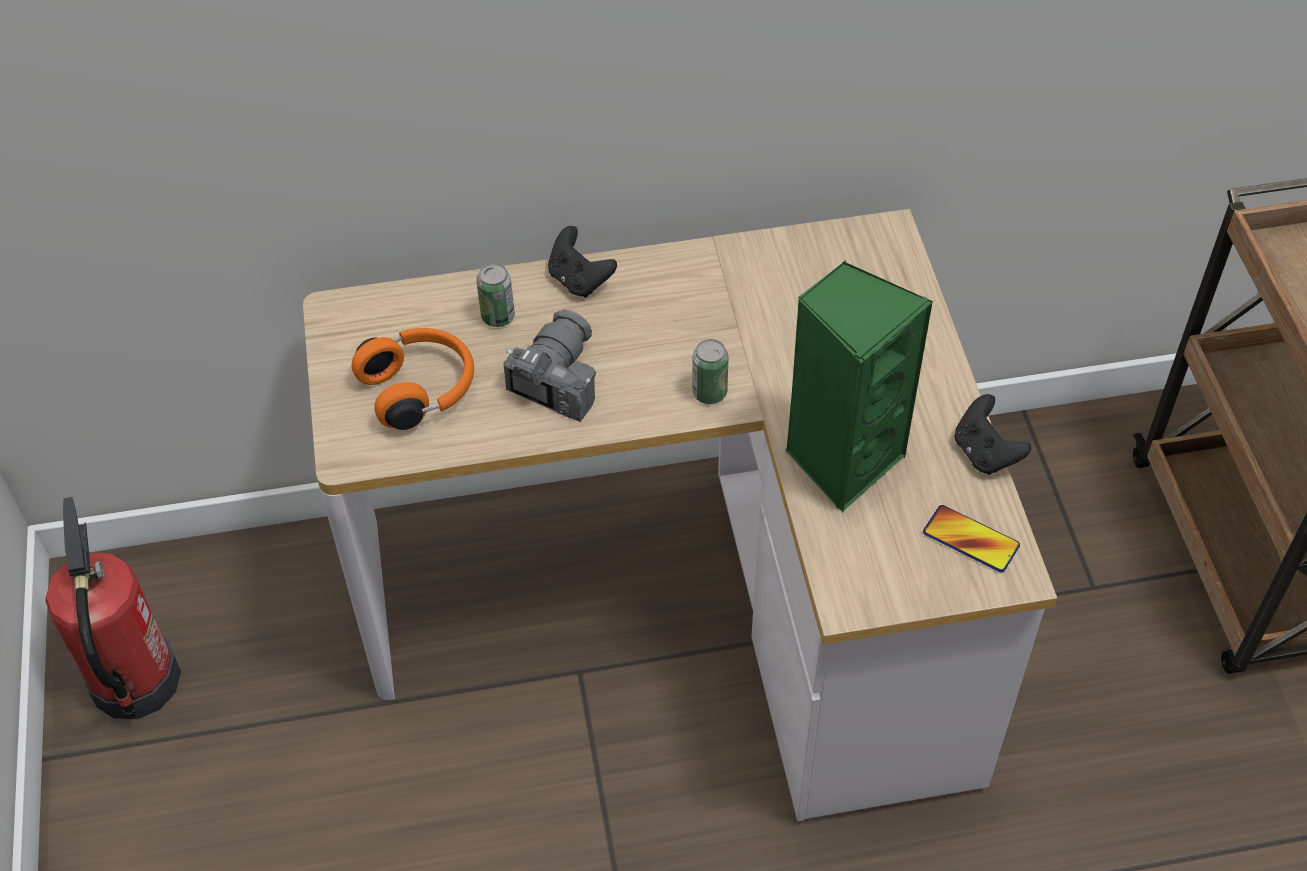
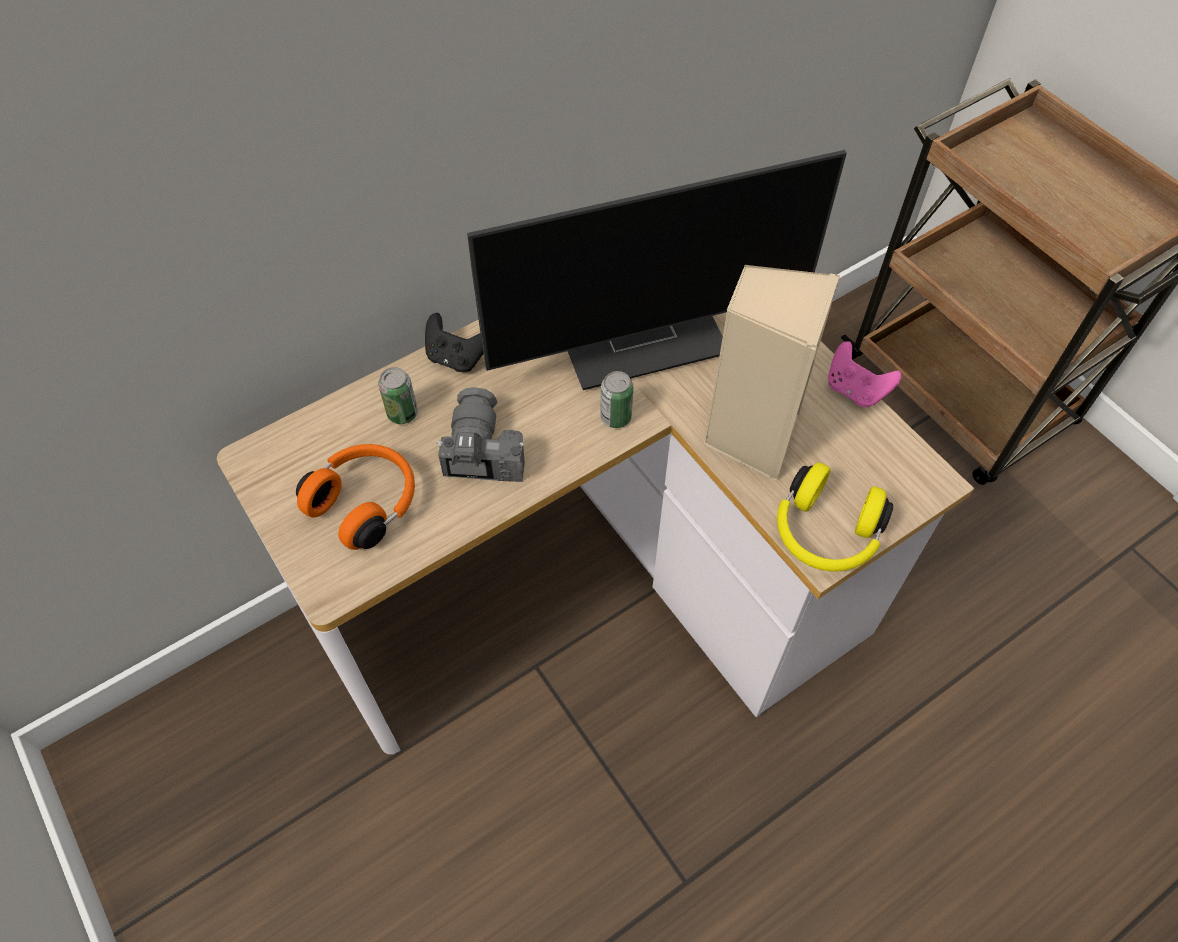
camera: 25 degrees left, 5 degrees up
fire extinguisher [45,497,181,719] -> none
green speaker [786,260,933,512] -> beige speaker [704,265,840,481]
phone [923,505,1020,572] -> none
black game controller [955,394,1031,475] -> pink game controller [828,341,902,407]
none -> monitor [467,150,847,390]
none -> yellow headphones [777,463,893,572]

